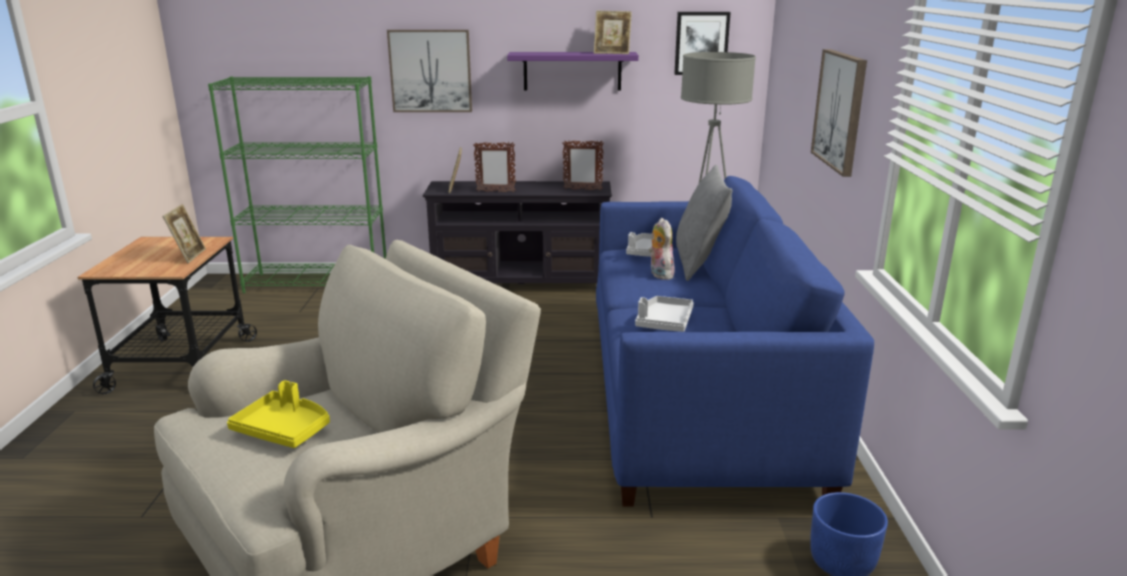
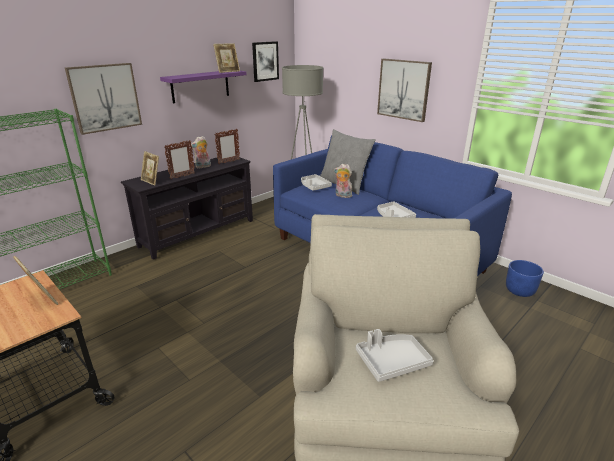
camera: 45 degrees left, 5 degrees up
yellow tray [227,380,330,448] -> grey tray [356,329,434,382]
none -> plush toy [191,136,211,168]

